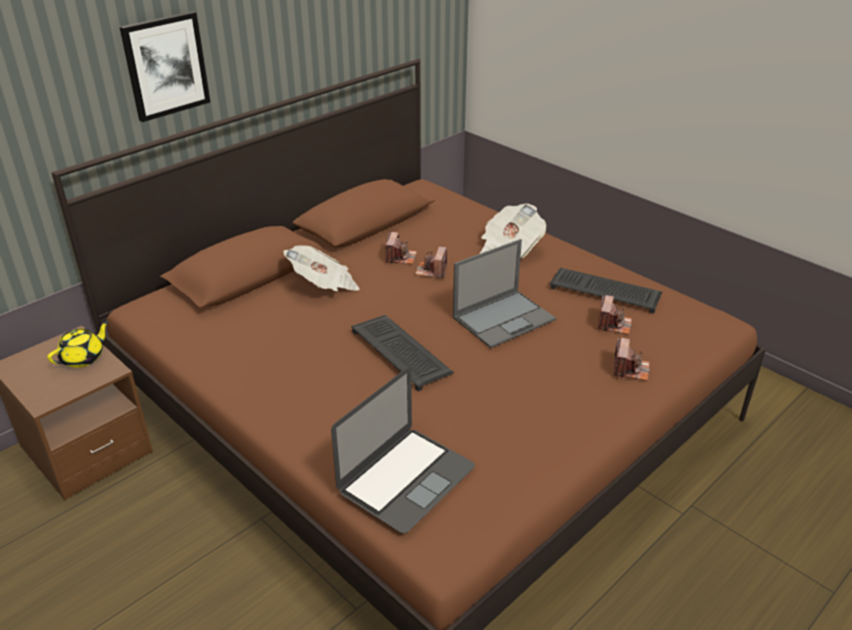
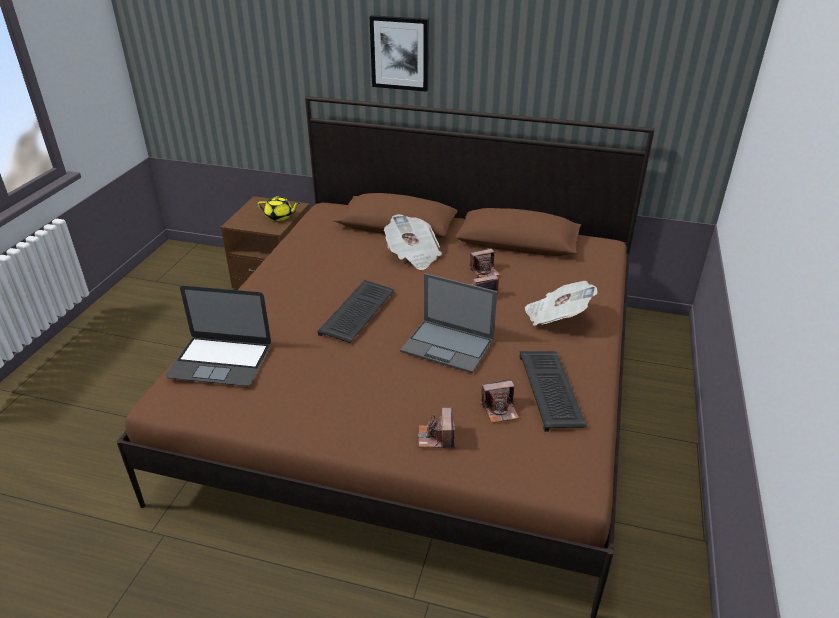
camera: 60 degrees right, 0 degrees up
camera [614,338,650,381] -> camera turned 105 degrees clockwise [418,407,455,448]

